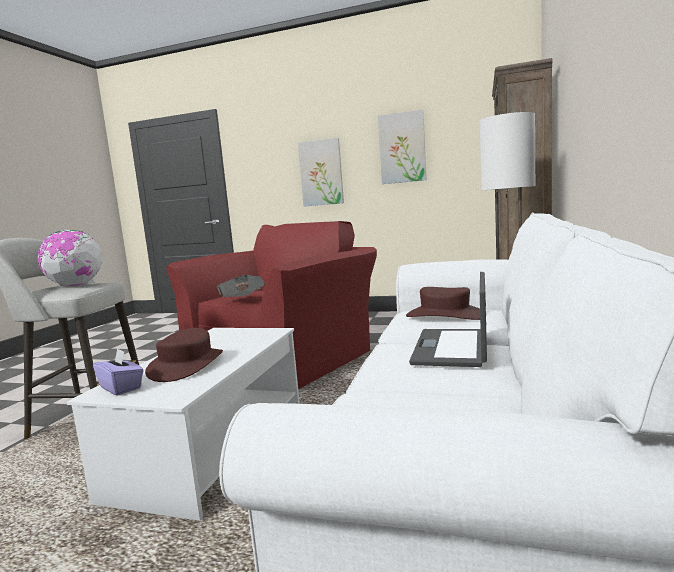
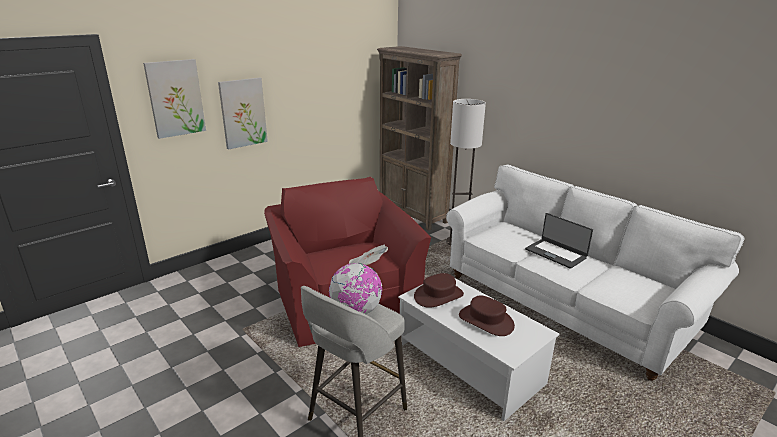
camera: 60 degrees left, 15 degrees up
purple tissue box [93,348,144,396] -> none
picture [378,110,427,184] -> picture moved to [143,59,206,139]
brown hat [406,287,480,320] -> brown hat moved to [414,273,464,308]

